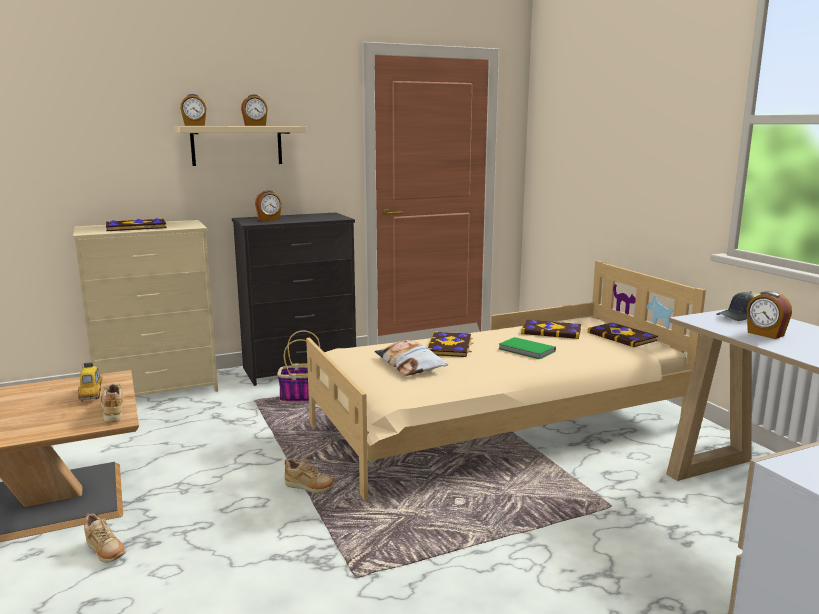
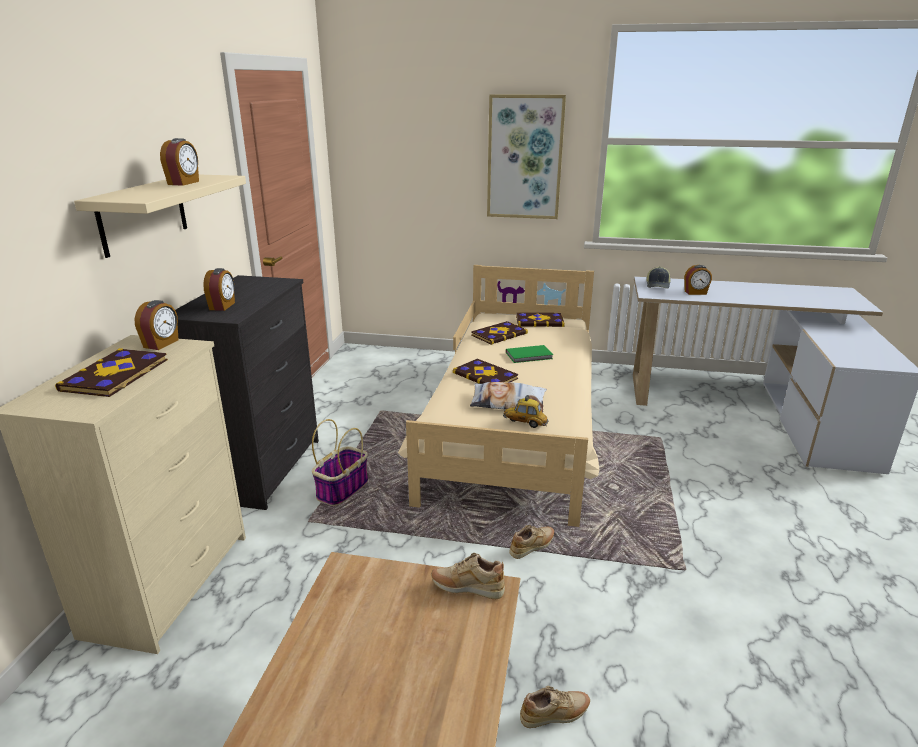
camera: 55 degrees left, 10 degrees up
toy car [78,362,102,402] -> toy car moved to [503,395,548,428]
alarm clock [180,94,207,126] -> alarm clock moved to [135,300,179,350]
none -> picture [487,94,566,219]

